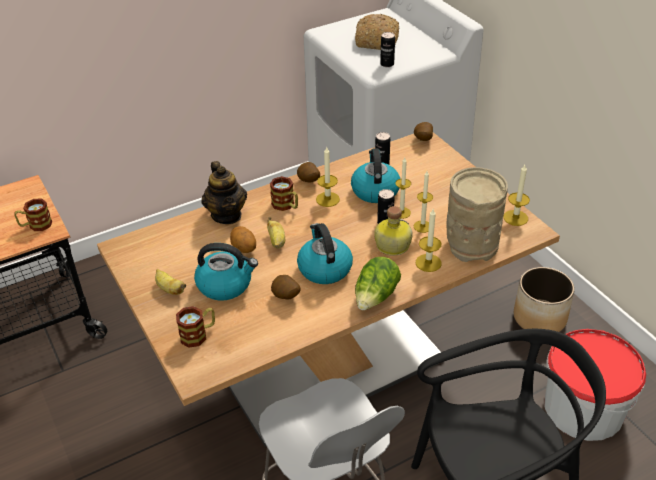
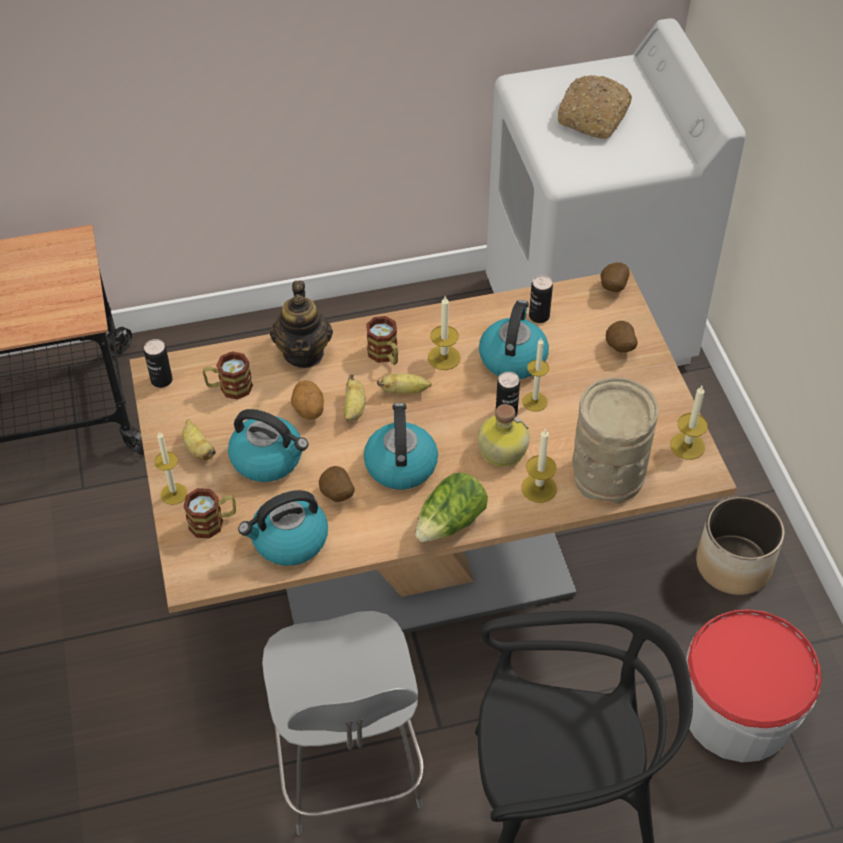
camera: 15 degrees right, 10 degrees up
mug [14,199,52,231] -> mug moved to [203,351,253,400]
potato [297,162,320,183] -> potato moved to [606,321,638,352]
can [380,32,395,67] -> can moved to [144,339,173,388]
candle [414,171,433,233] -> candle moved to [154,432,187,505]
none -> kettle [238,490,328,566]
none -> banana [377,374,432,394]

